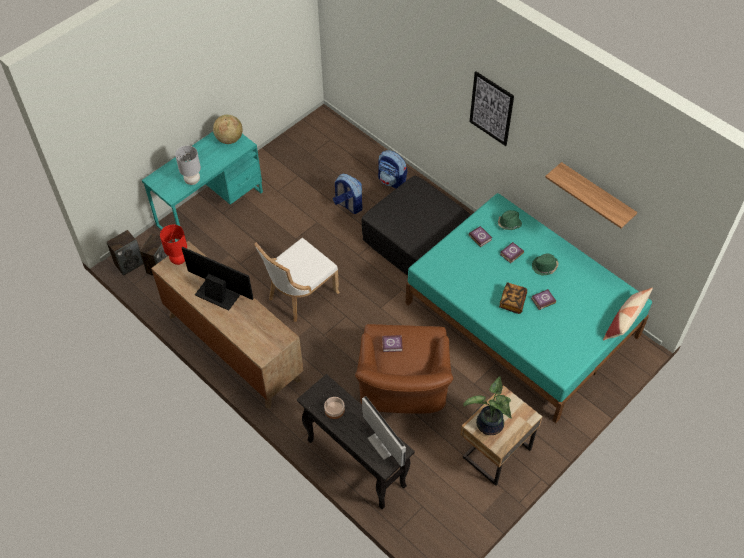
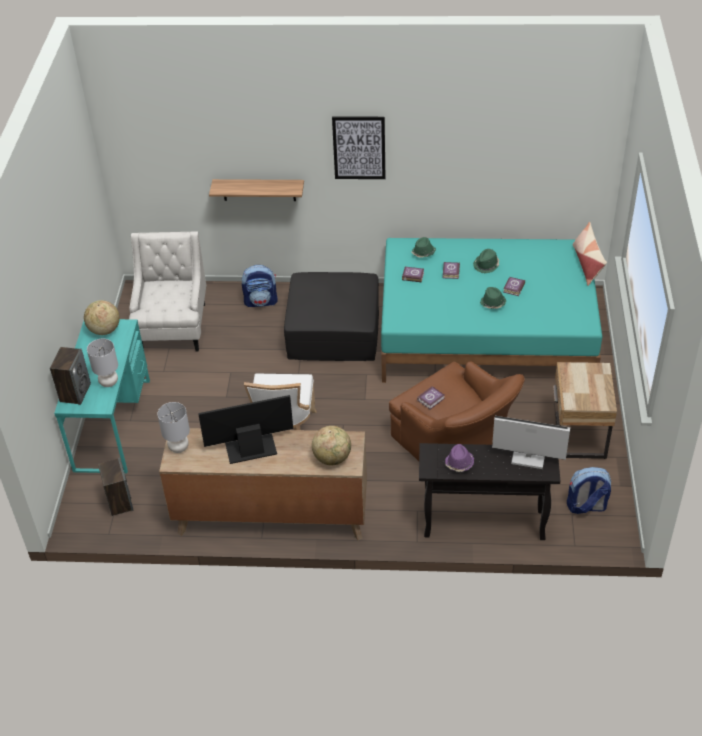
camera: 40 degrees left, 10 degrees down
speaker [107,230,143,276] -> speaker moved to [50,347,91,405]
red table lamp [160,224,187,265] -> grey table lamp [157,402,190,453]
bowl [324,397,345,419] -> purple hat [445,444,474,472]
backpack [333,174,362,214] -> backpack moved to [567,467,611,514]
potted plant [463,376,512,435] -> none
book [499,282,527,314] -> green hat [480,287,506,309]
shelf [545,162,637,228] -> shelf moved to [209,179,304,201]
none -> white armchair [129,231,207,351]
none -> globe [312,426,351,466]

